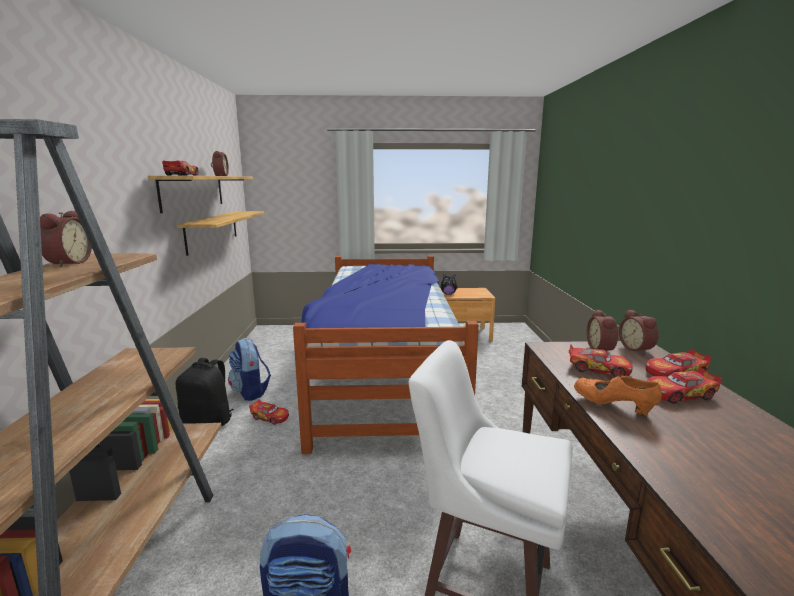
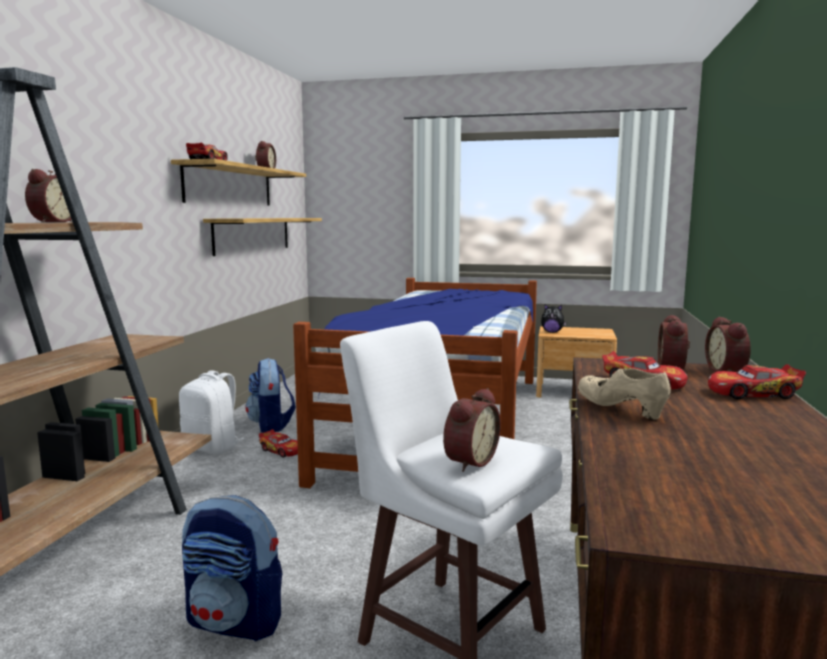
camera: 15 degrees right, 5 degrees down
black backpack [176,358,234,426] -> white backpack [179,370,244,455]
orange shoe [574,375,662,416] -> beige shoe [578,368,671,420]
toy car [647,368,722,404] -> none
none -> alarm clock [443,388,501,472]

